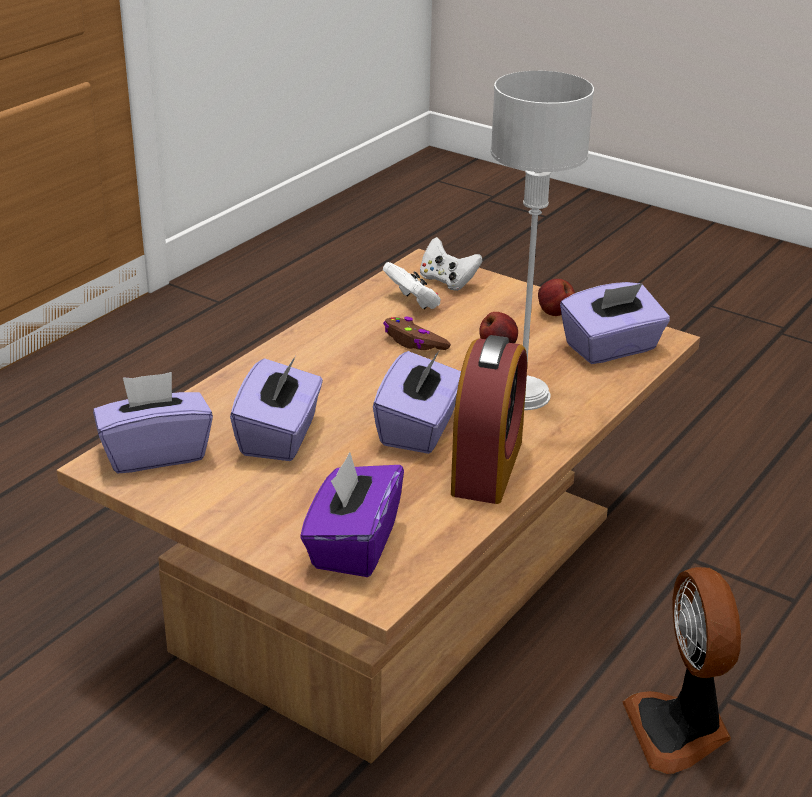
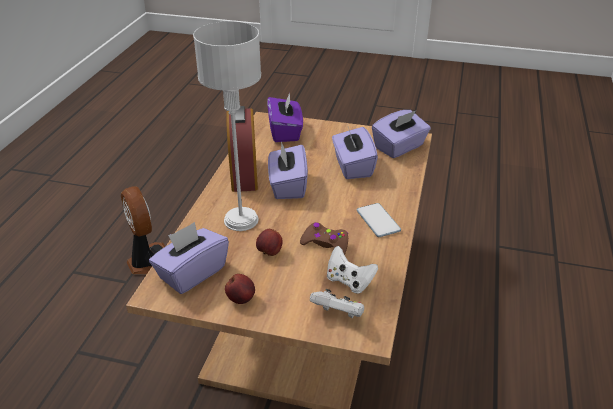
camera: 160 degrees right, 5 degrees up
none -> phone [357,203,401,237]

